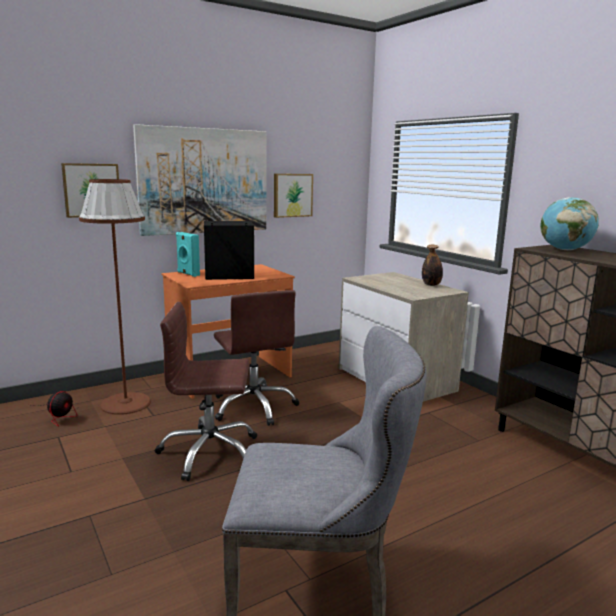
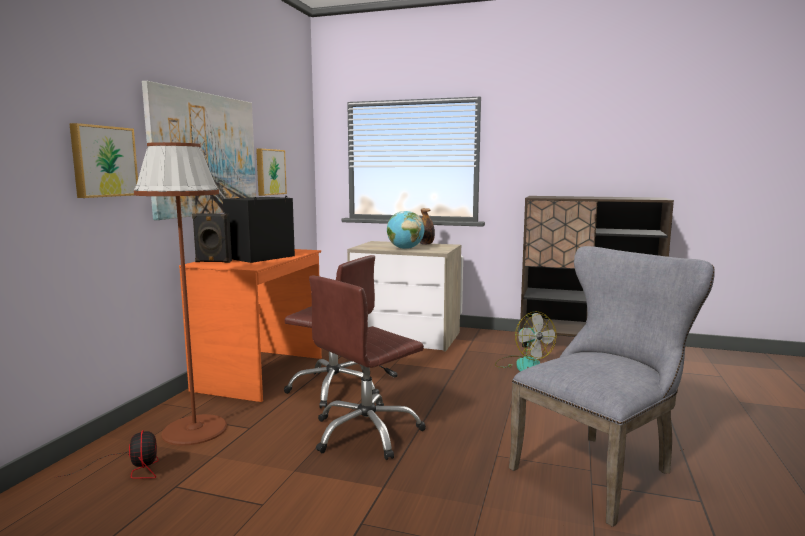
camera: 40 degrees left, 5 degrees down
turquoise speaker [176,232,200,277] -> black speaker [192,213,232,263]
globe [540,197,599,250] -> globe moved to [387,211,424,249]
none -> fan [495,311,556,372]

